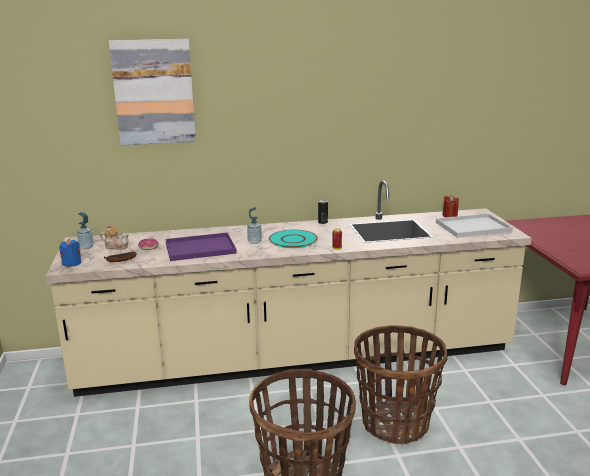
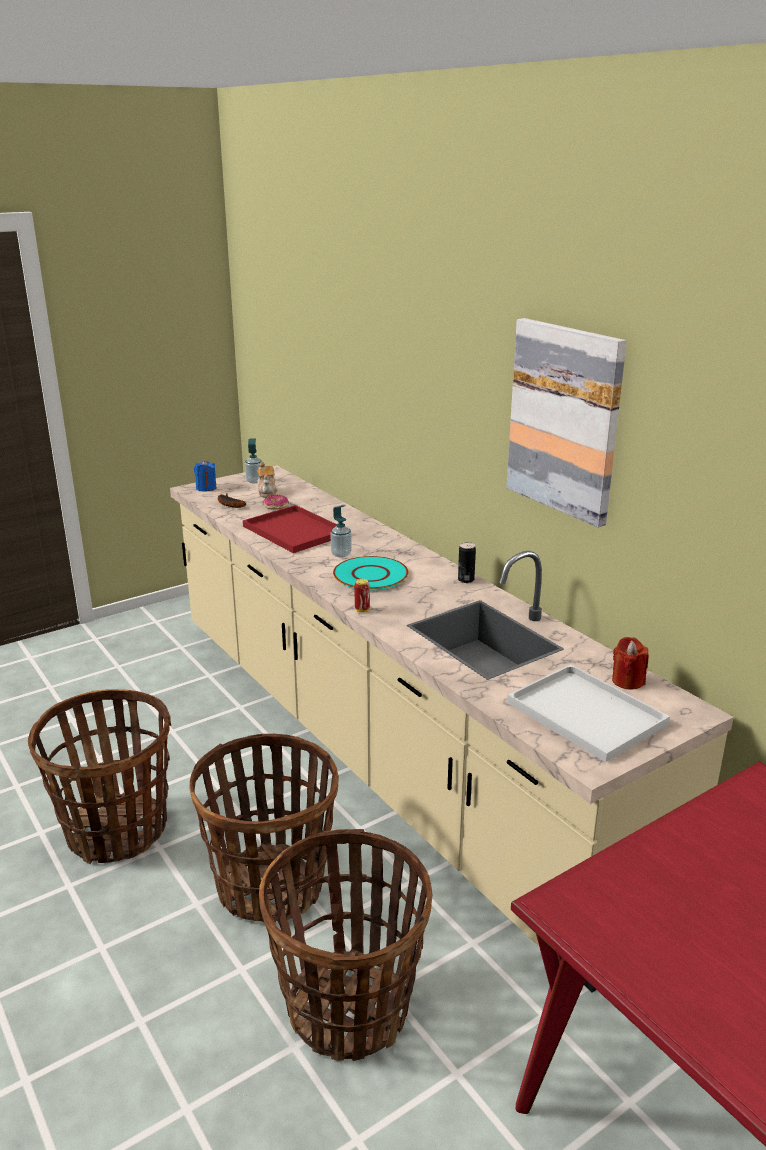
camera: 65 degrees right, 5 degrees up
picture [109,39,196,145] -> picture moved to [507,318,627,528]
purple tray [166,232,237,261] -> red tray [243,505,336,553]
none -> basket [259,829,433,1061]

